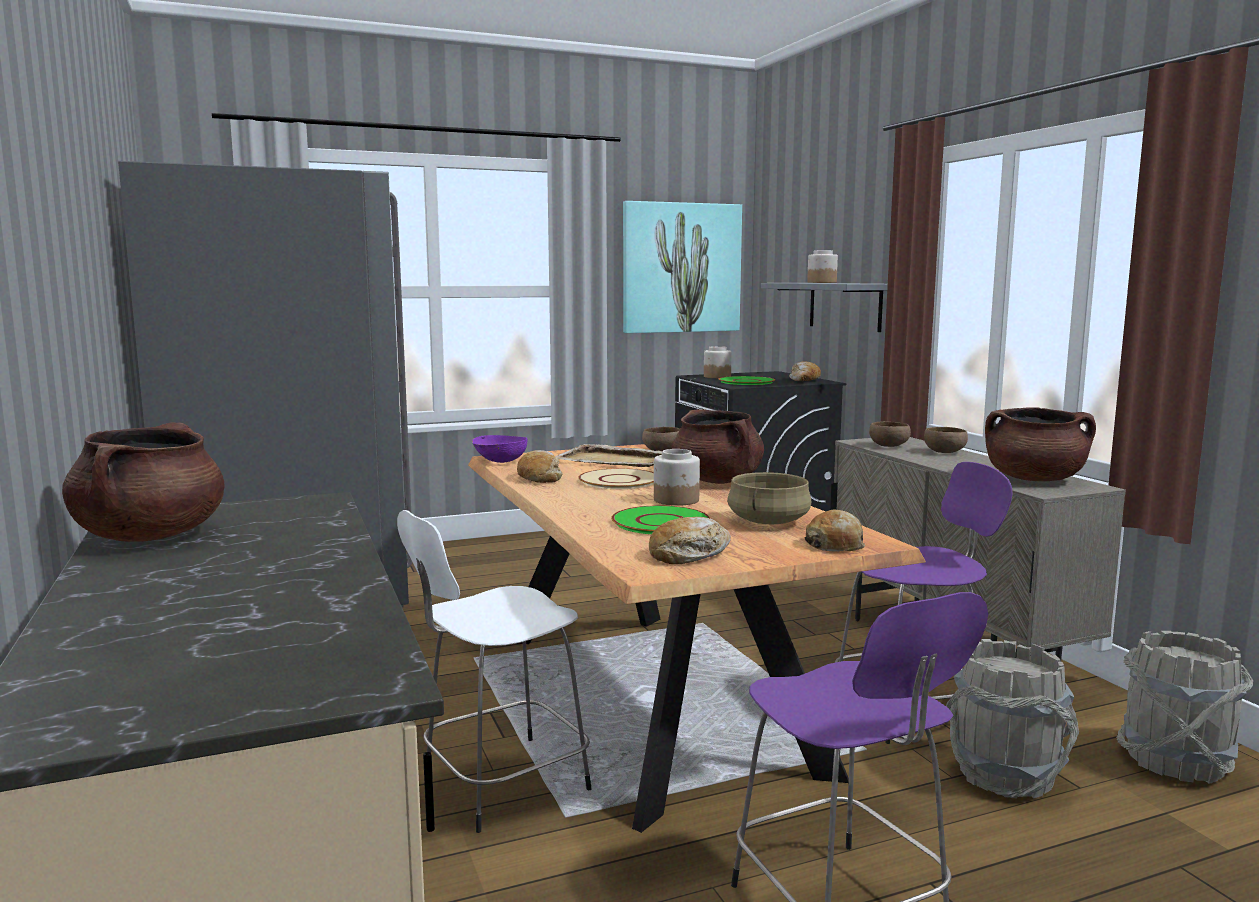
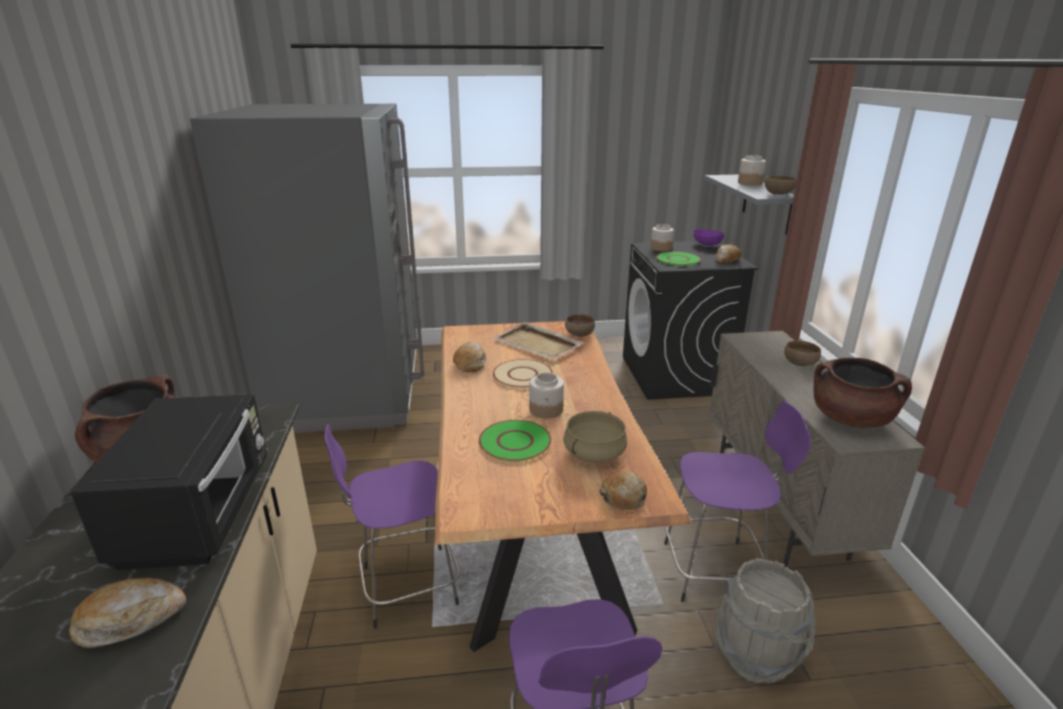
camera: 15 degrees right, 15 degrees up
white stool [397,510,592,833] -> purple stool [325,423,459,629]
purple bowl [472,435,527,463] -> purple bowl moved to [693,229,724,246]
picture [623,201,742,333] -> none
bread [649,517,731,564] -> bread moved to [69,578,186,648]
brown cooking pot [671,409,764,484] -> none
brown bowl [869,421,911,447] -> brown bowl moved to [765,175,796,195]
grey bucket [1116,631,1253,784] -> none
none -> black microwave [71,395,267,570]

